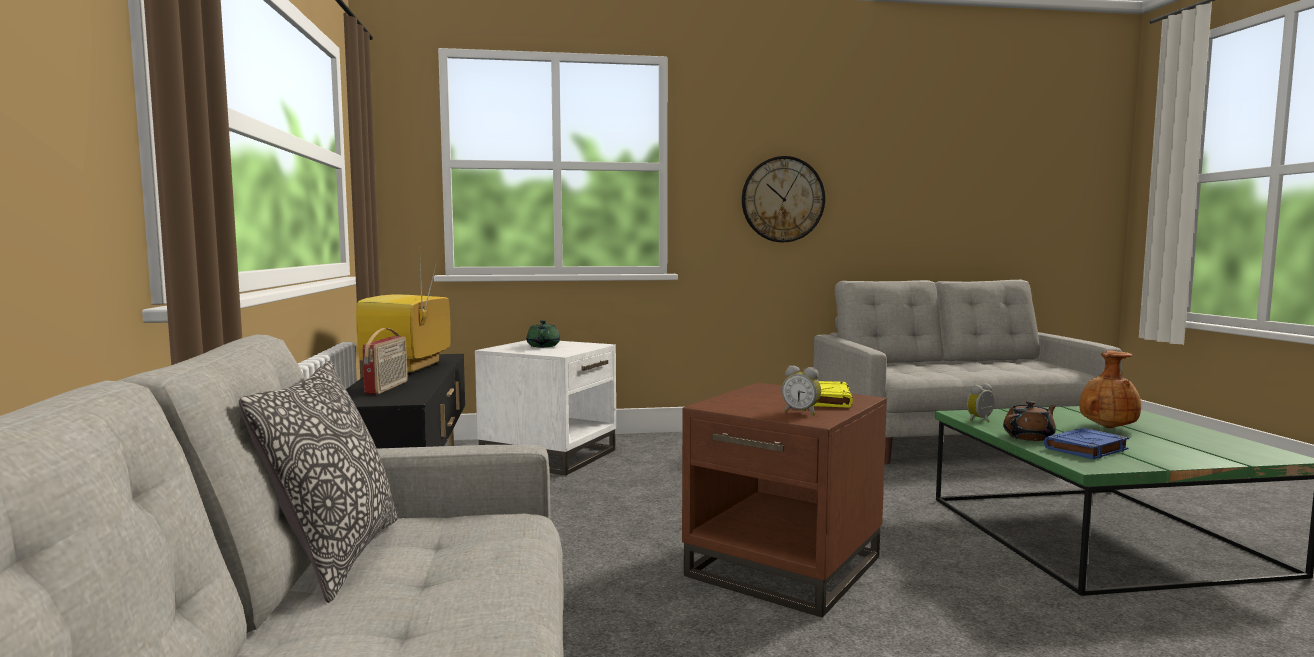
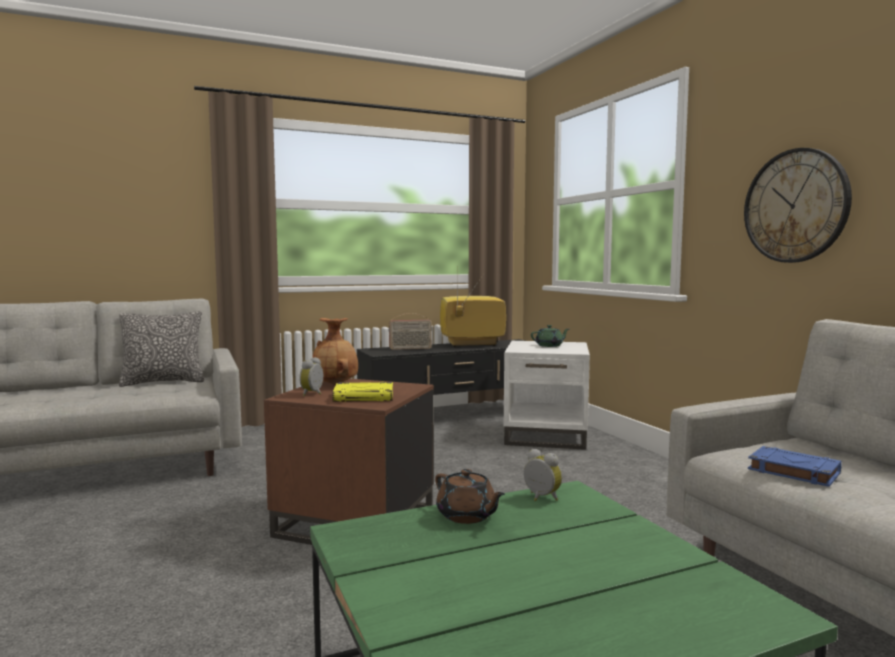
camera: 75 degrees right, 0 degrees up
blue book [1044,428,1129,459] -> blue book moved to [748,446,842,487]
brown vase [1080,350,1141,428] -> brown vase moved to [312,318,358,385]

